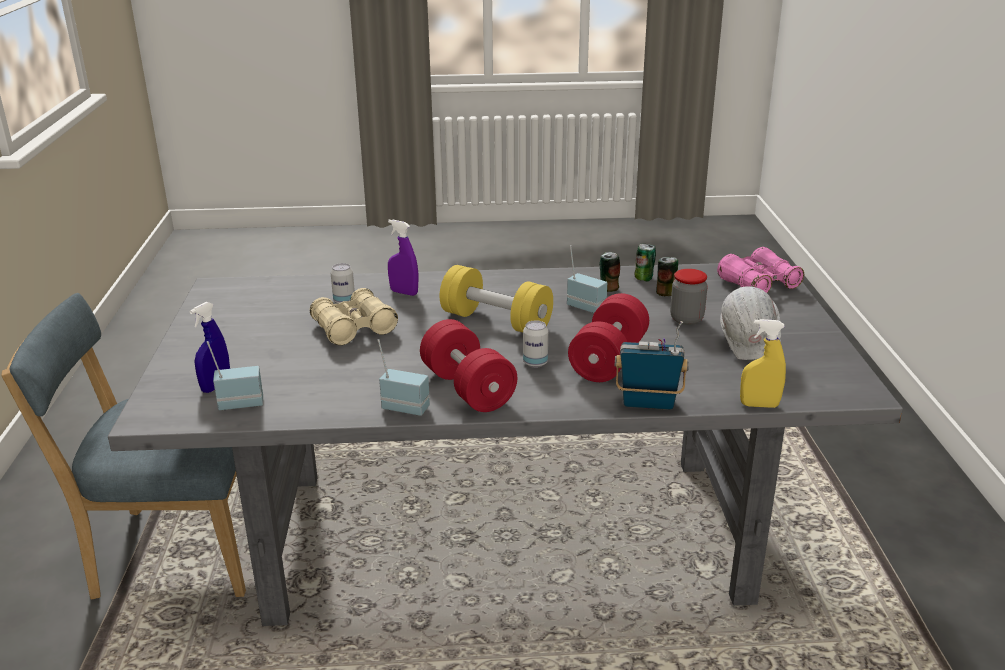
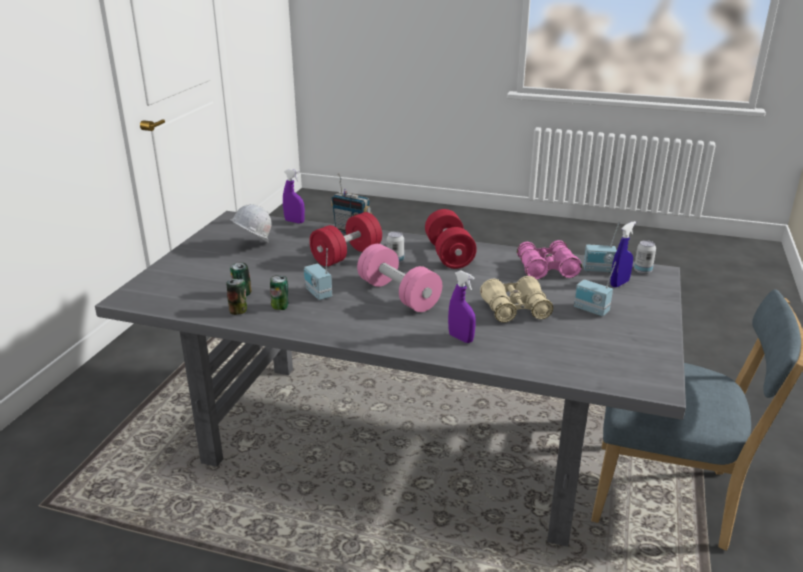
camera: 160 degrees left, 0 degrees up
can [331,263,355,304] -> can moved to [634,240,656,274]
radio [378,339,430,416] -> radio moved to [574,262,616,316]
yellow dumbbell [440,265,553,332] -> pink dumbbell [357,244,442,312]
jar [670,269,708,325] -> none
pink binoculars [717,247,804,293] -> pink binoculars moved to [517,240,582,279]
yellow spray bottle [740,319,786,408] -> purple spray bottle [283,169,305,223]

